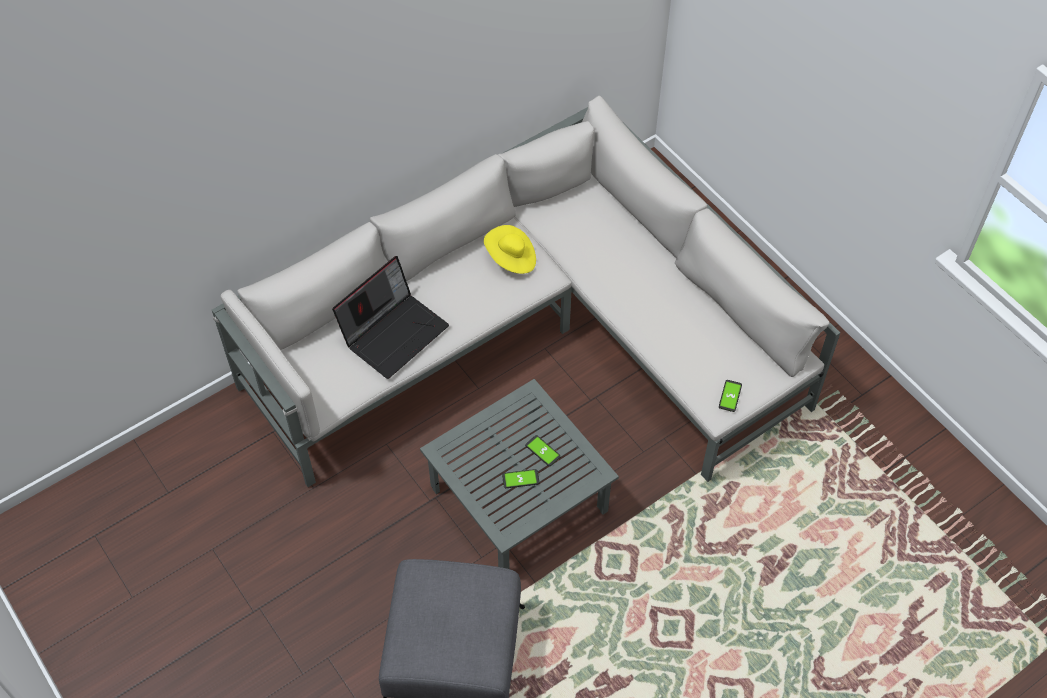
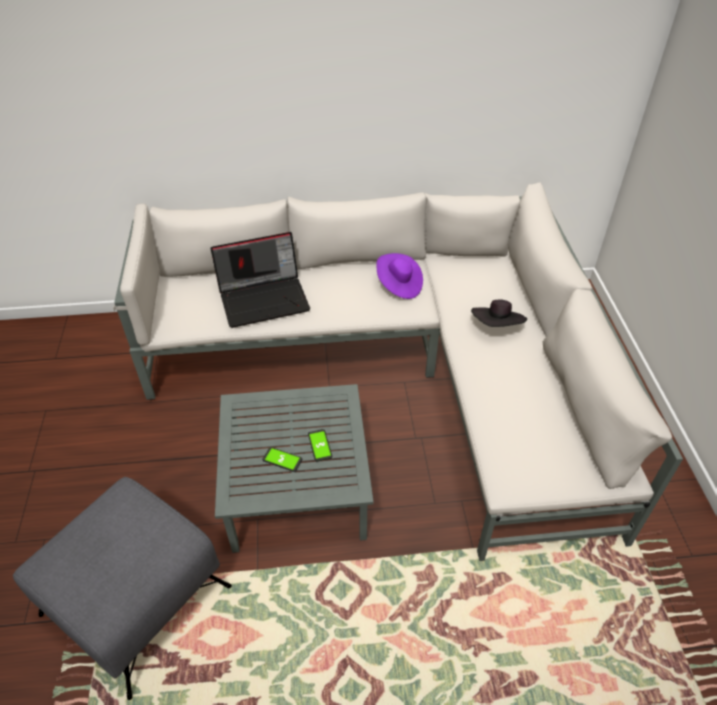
camera: 30 degrees right, 10 degrees down
yellow hat [484,225,536,274] -> purple hat [376,253,423,299]
phone [719,380,742,412] -> none
none -> black hat [471,299,527,327]

